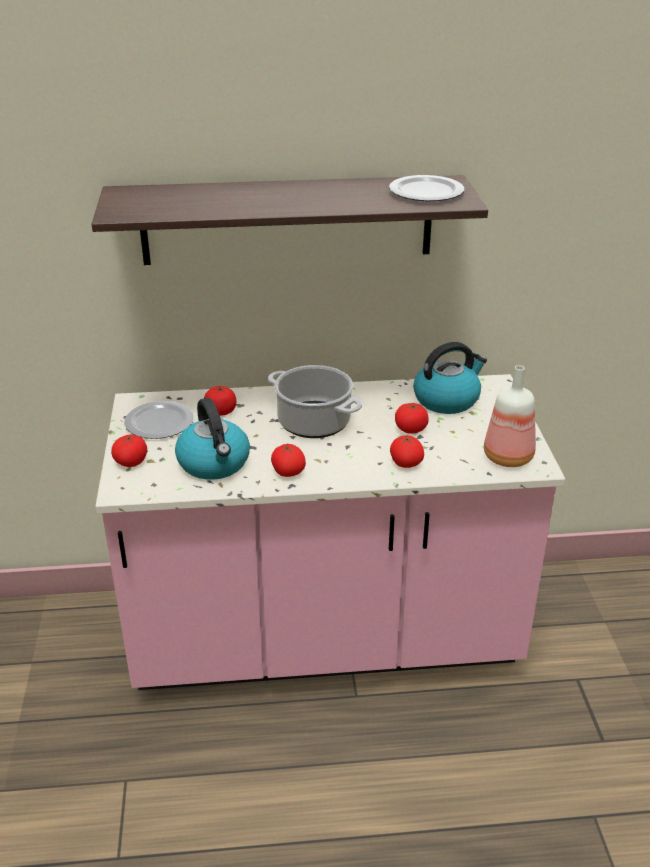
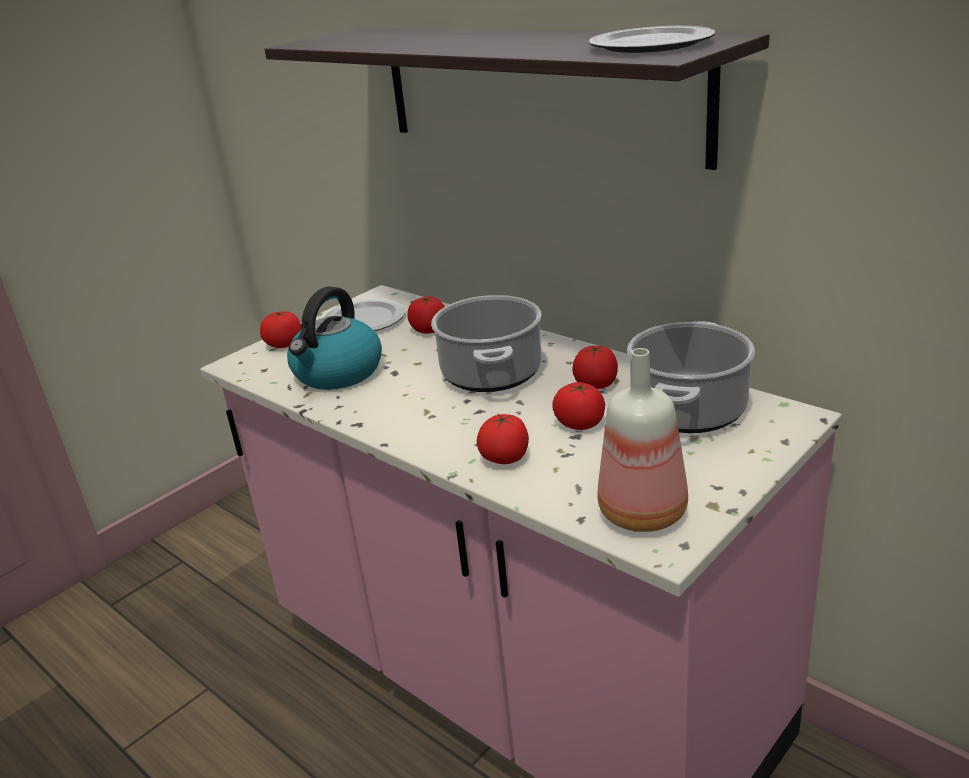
camera: 50 degrees right, 5 degrees down
tomato [271,443,306,477] -> tomato moved to [572,345,618,389]
kettle [413,342,487,414] -> cooking pot [627,321,755,433]

